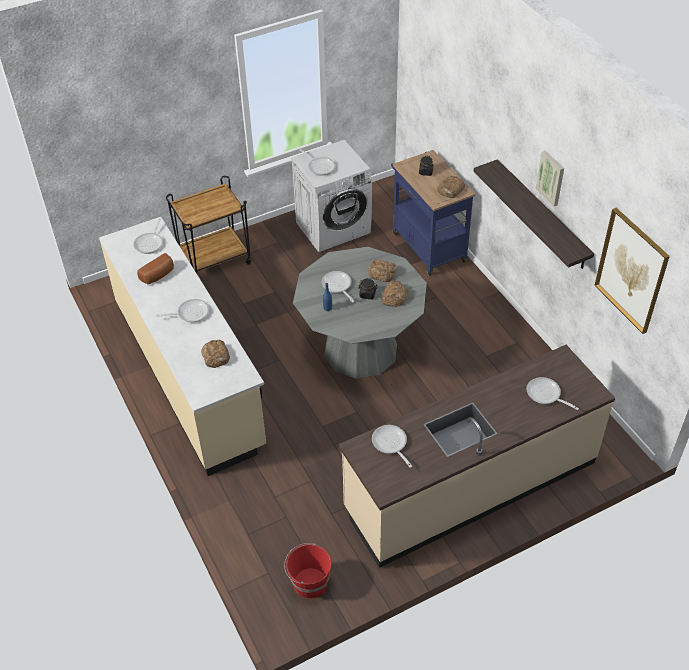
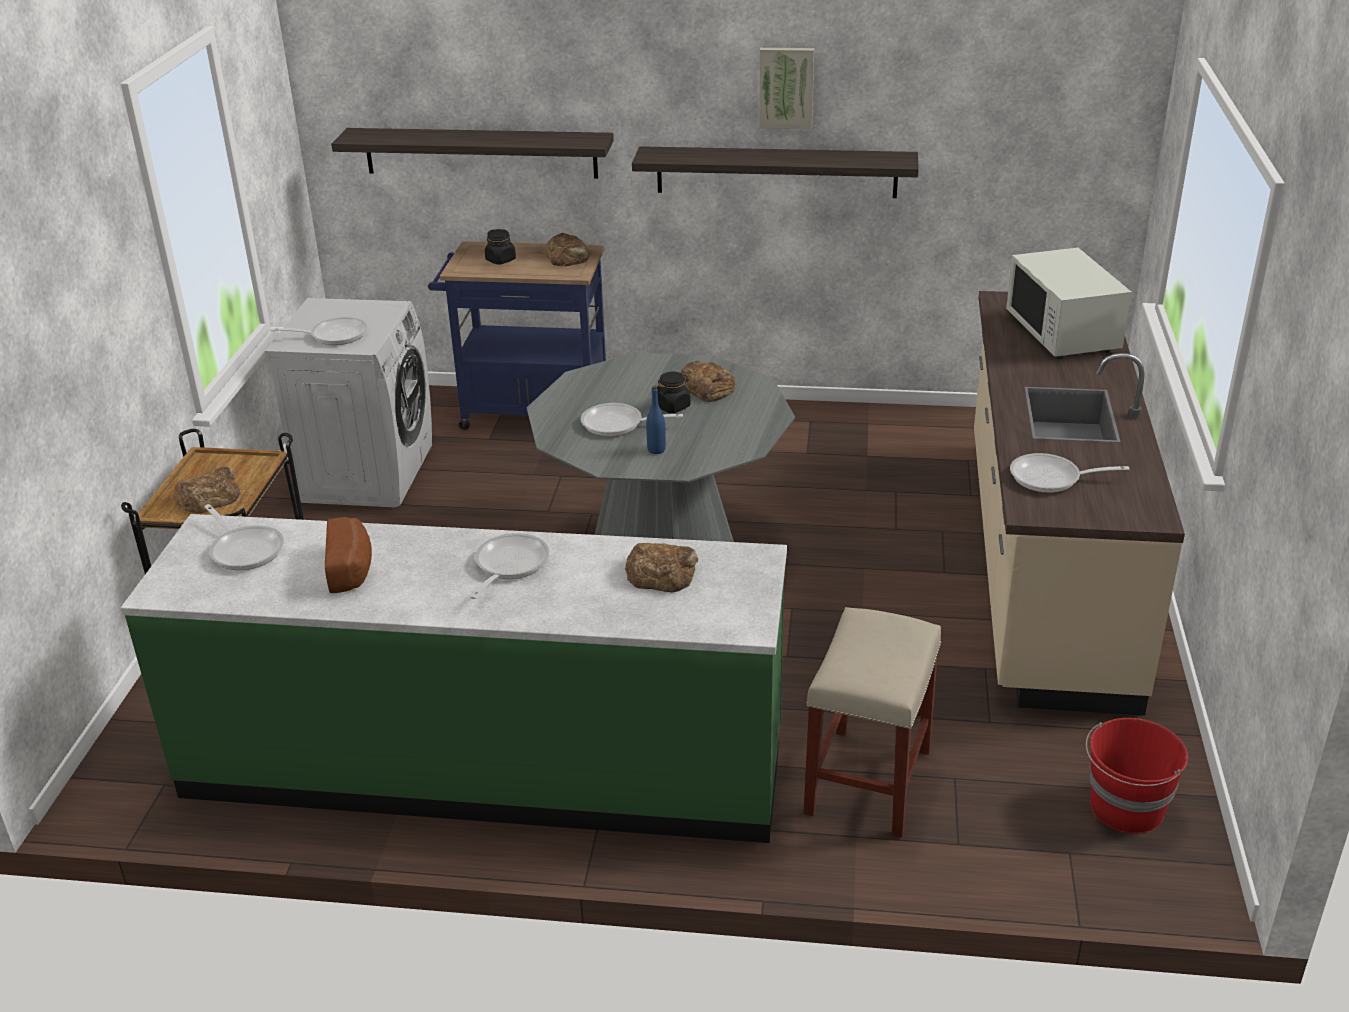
camera: 55 degrees left, 15 degrees down
beige counter [99,217,266,476] -> green counter [121,514,787,843]
bread [368,260,397,282] -> bread moved to [173,467,240,513]
frying pan [526,377,579,410] -> white microwave [1006,248,1132,359]
picture [594,208,670,334] -> none
none -> shelf [331,128,614,179]
none -> beige stool [803,607,942,838]

